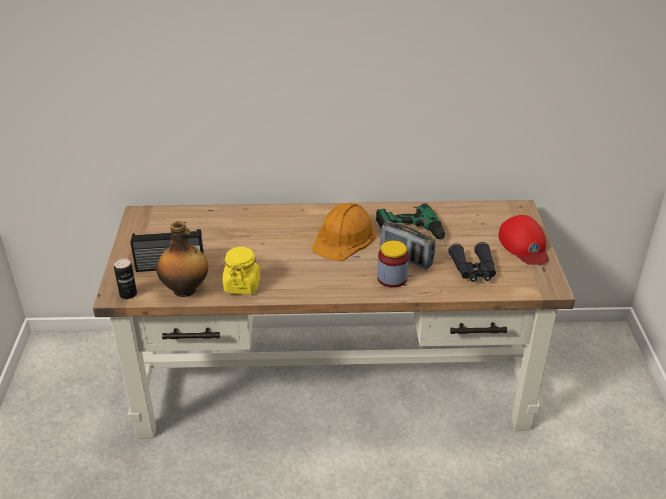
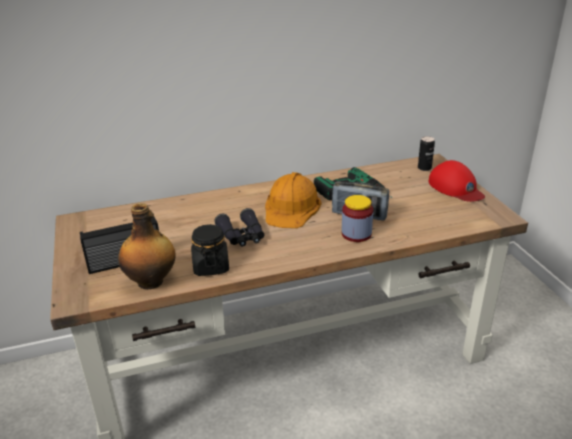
camera: 15 degrees left, 5 degrees down
can [114,258,137,299] -> can moved to [418,136,435,171]
yellow jar [223,246,260,295] -> black jar [191,224,229,276]
black binoculars [448,242,496,282] -> black binoculars moved to [214,208,264,247]

